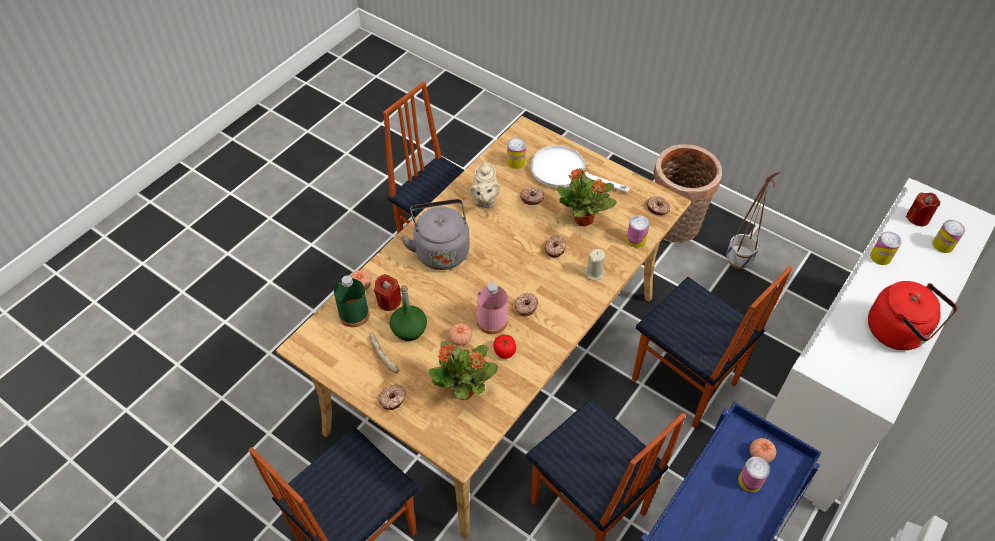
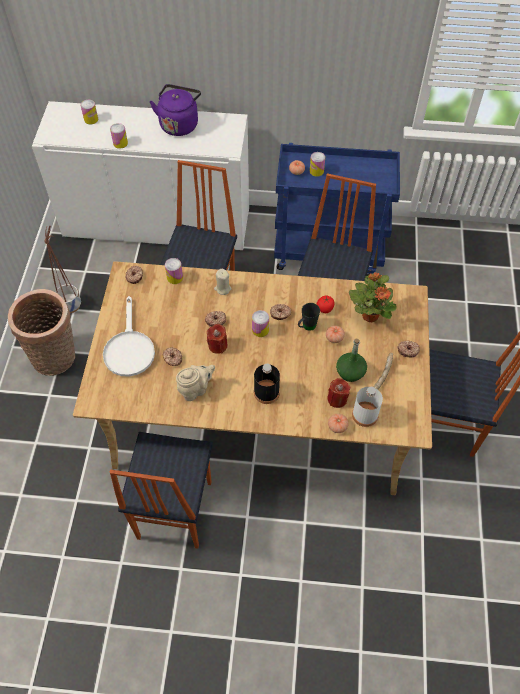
camera: 120 degrees left, 5 degrees up
green bottle [334,275,369,327] -> white bottle [352,387,383,427]
grey kettle [401,199,470,270] -> black bottle [254,364,280,404]
pink bottle [477,282,508,334] -> black mug [298,303,320,331]
can [507,138,526,169] -> can moved to [252,310,269,337]
potted plant [557,168,617,227] -> none
red kettle [868,281,957,350] -> purple kettle [150,84,201,136]
red candle [906,193,940,227] -> red candle moved to [207,324,228,354]

